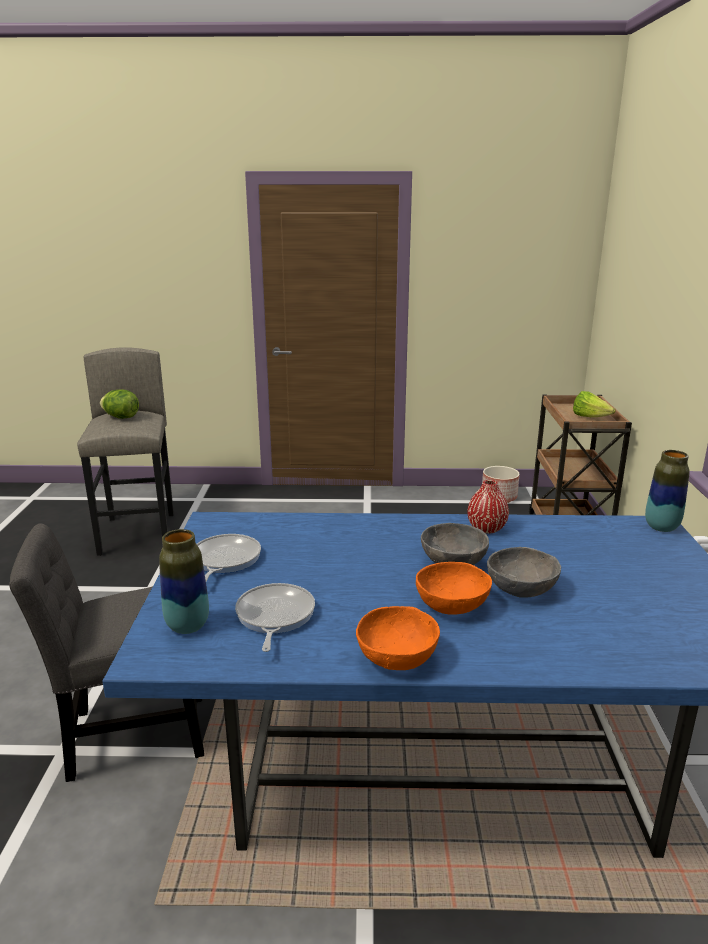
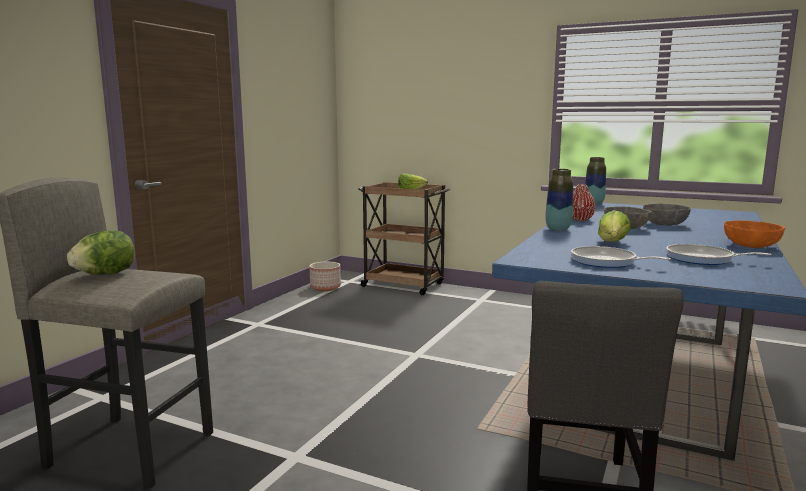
camera: 65 degrees left, 10 degrees down
vase [159,529,209,634] -> vase moved to [545,169,573,231]
orange bowl [416,562,492,615] -> none
none -> lettuce [598,210,631,242]

